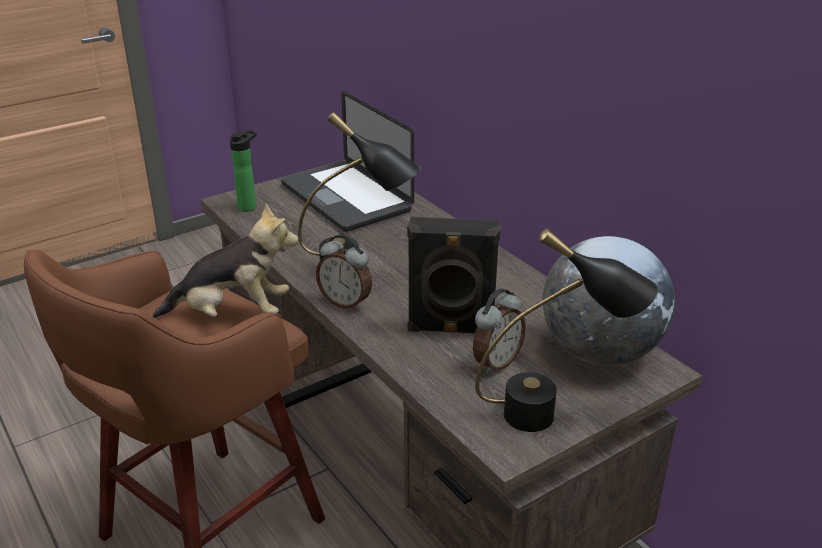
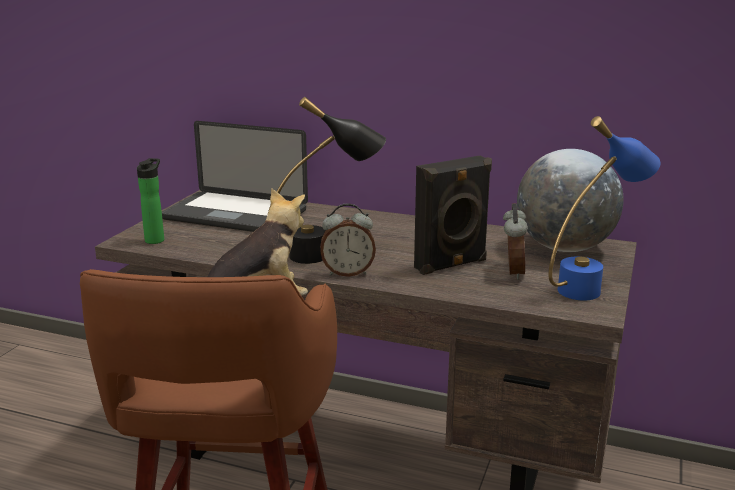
camera: 35 degrees left, 10 degrees down
black table lamp [475,229,658,432] -> blue table lamp [548,116,660,300]

